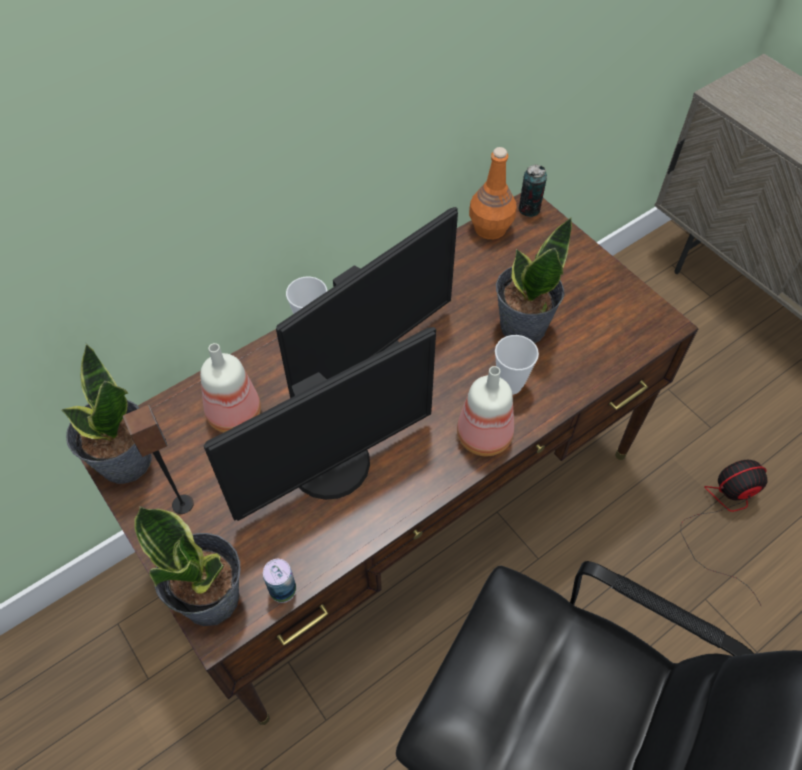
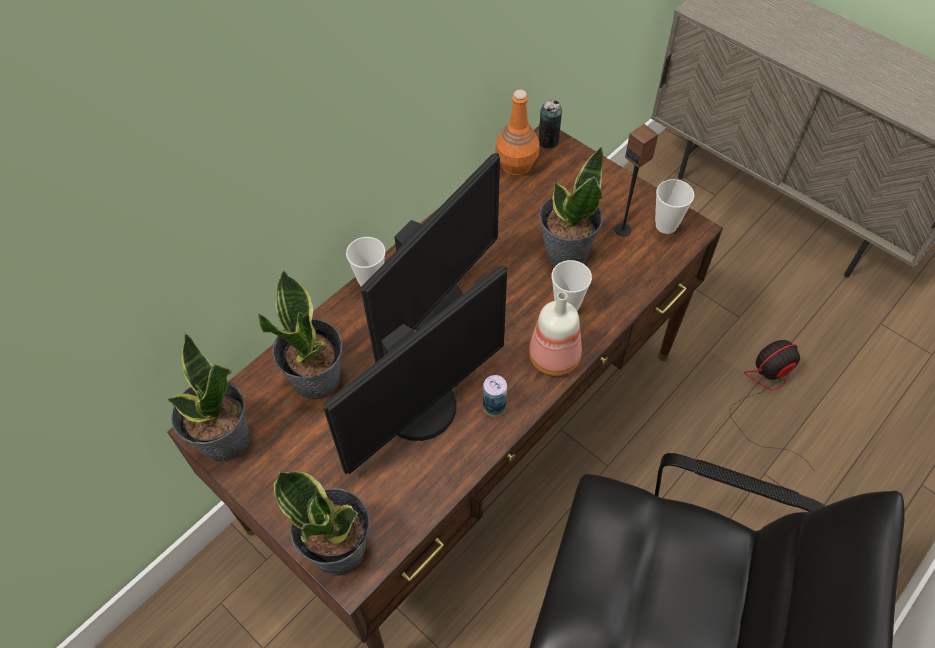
camera: 10 degrees left, 0 degrees up
speaker [122,405,194,514] -> speaker moved to [615,124,658,236]
bottle [200,343,261,433] -> potted plant [258,270,342,400]
can [263,559,296,603] -> can moved to [483,375,507,417]
none -> cup [655,179,694,234]

